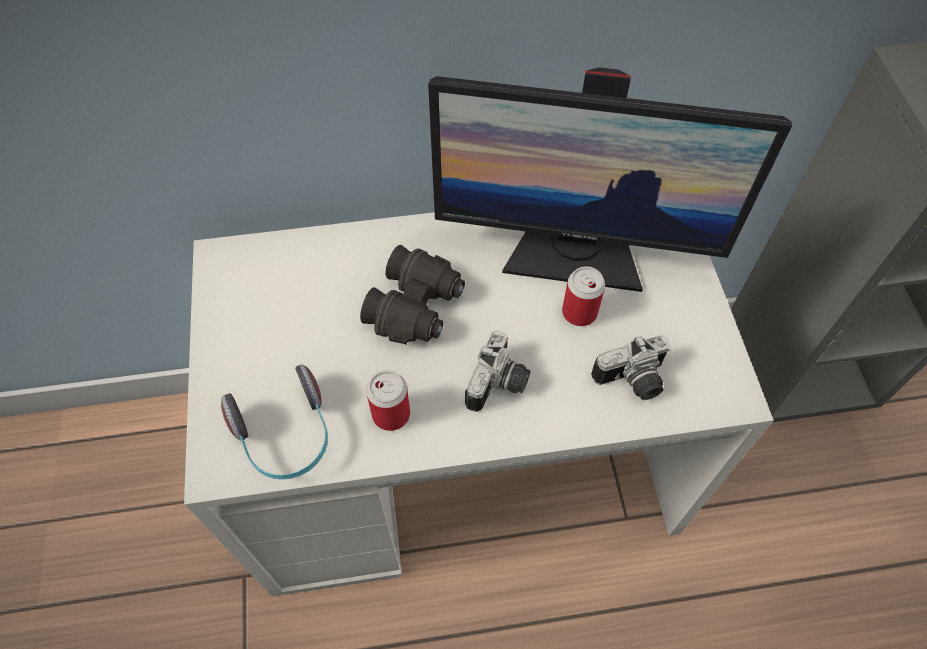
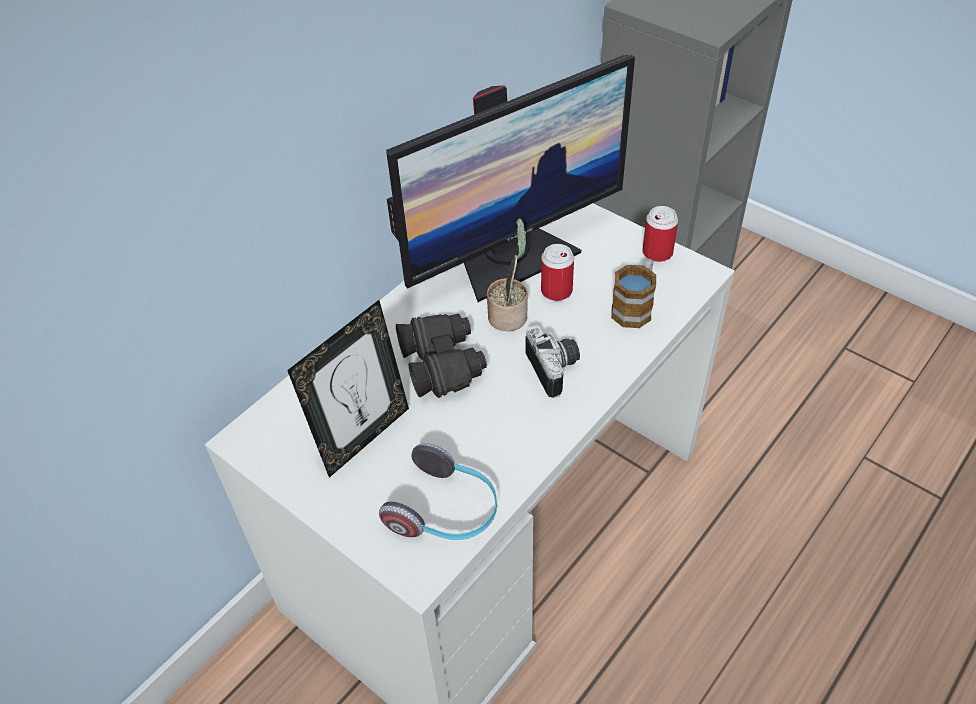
camera: 40 degrees left, 10 degrees down
can [366,370,410,431] -> can moved to [642,206,678,262]
camera [591,335,670,400] -> mug [611,259,656,328]
none -> picture frame [287,300,409,478]
none -> potted plant [487,218,528,331]

